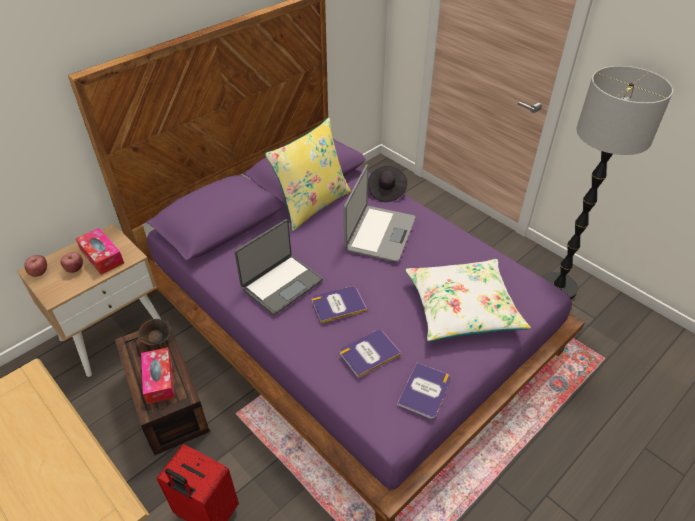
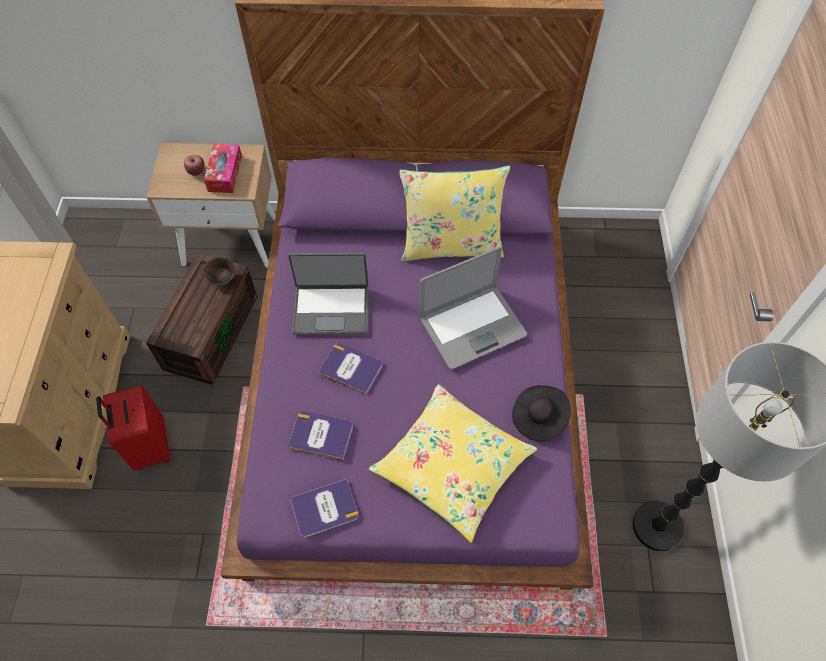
camera: 45 degrees right, 15 degrees up
apple [24,255,47,277] -> none
tissue box [141,347,175,404] -> none
black hat [368,166,407,202] -> black hat moved to [512,385,571,442]
white pillow [405,259,531,341] -> yellow pillow [369,384,537,543]

